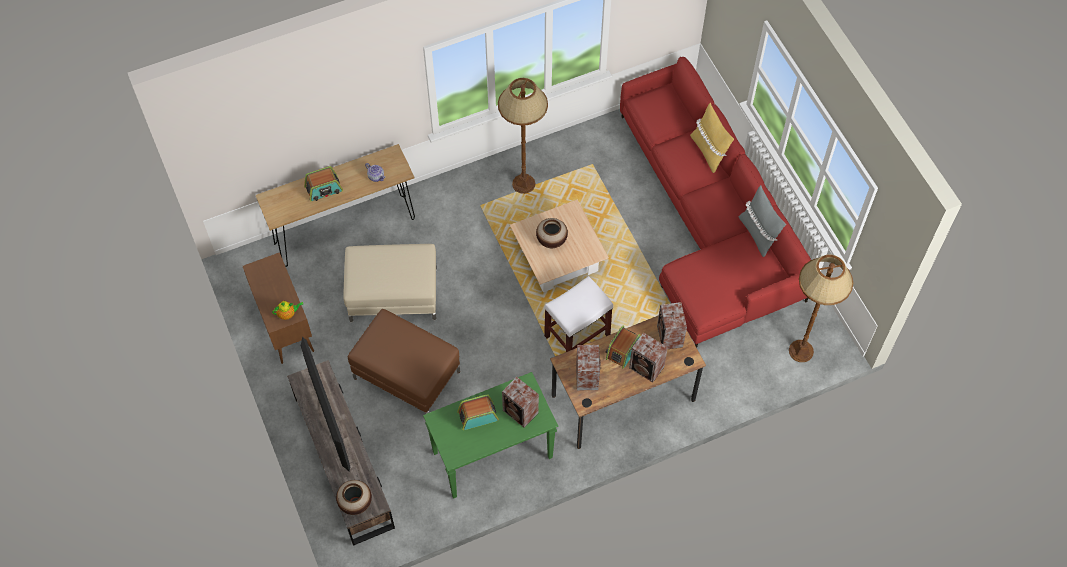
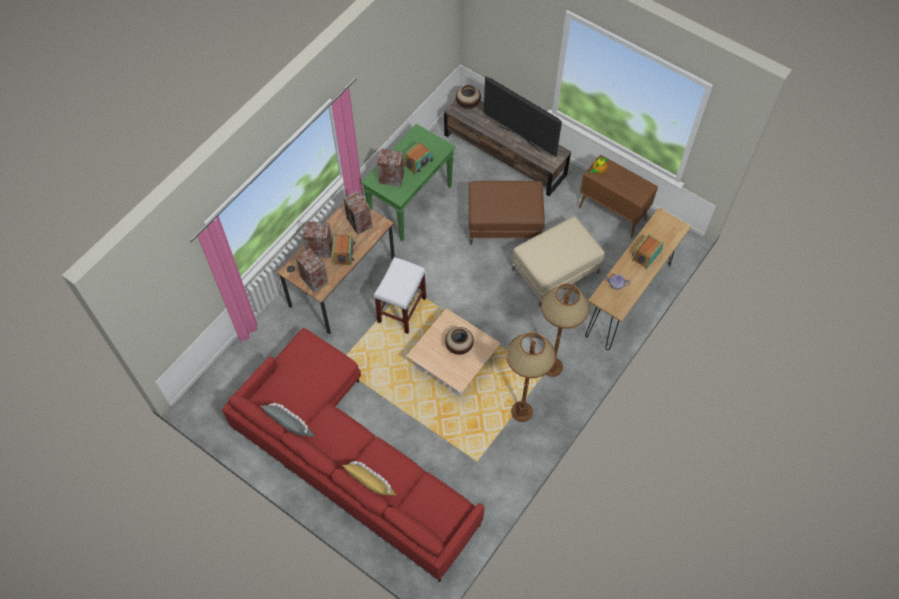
camera: 150 degrees right, 0 degrees up
brown floor lamp [789,254,853,362] -> brown floor lamp moved to [541,283,589,377]

